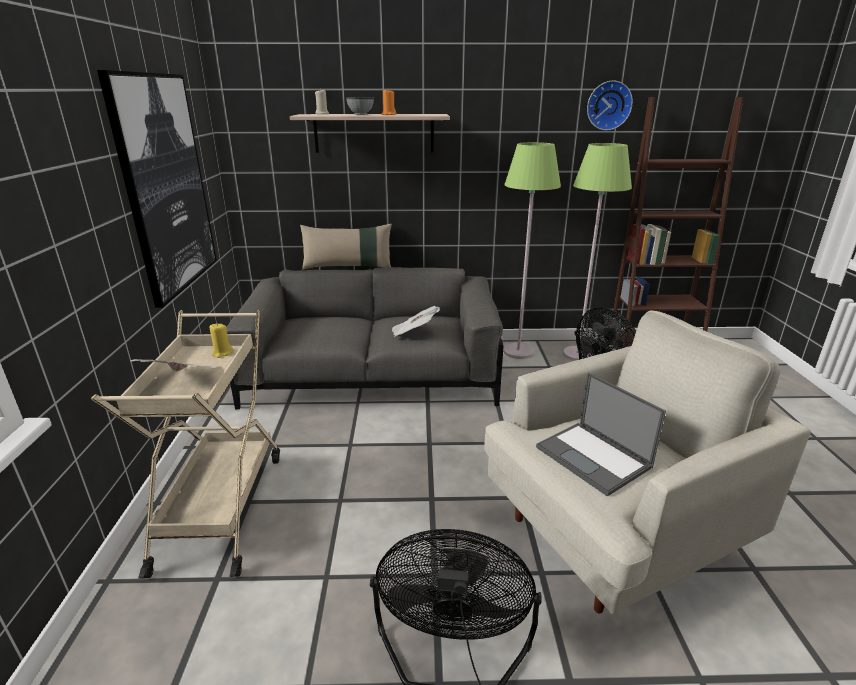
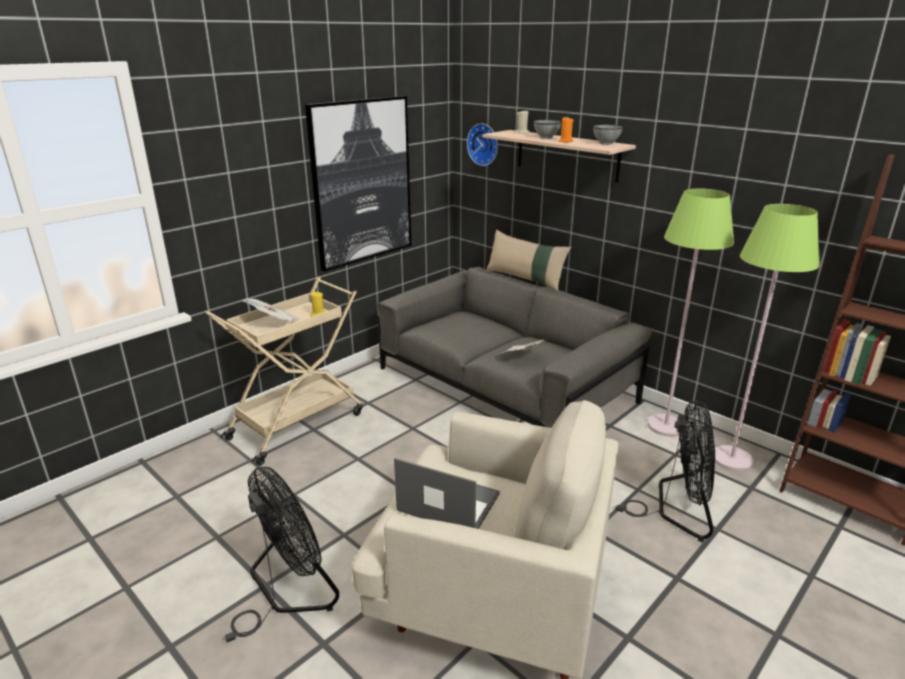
camera: 45 degrees right, 0 degrees up
laptop [536,372,666,497] -> laptop turned 105 degrees clockwise [394,458,500,529]
wall clock [587,81,633,130] -> wall clock moved to [467,123,498,166]
none -> grey bowl [593,125,623,145]

